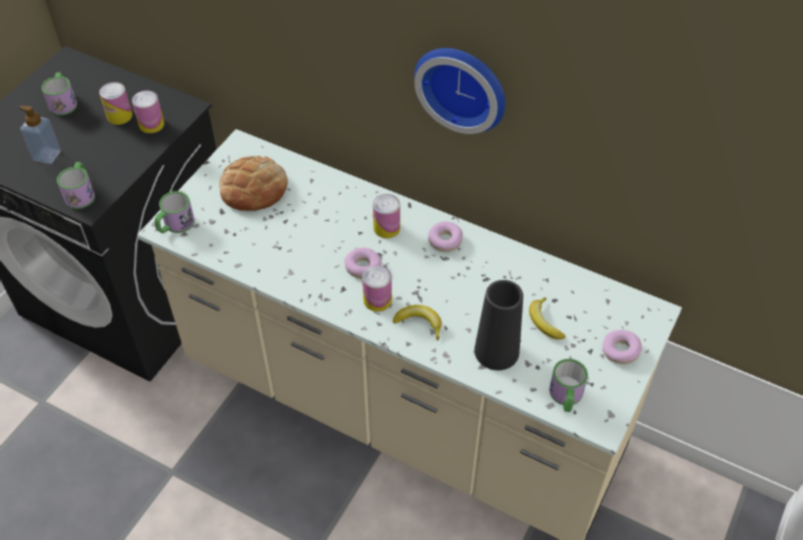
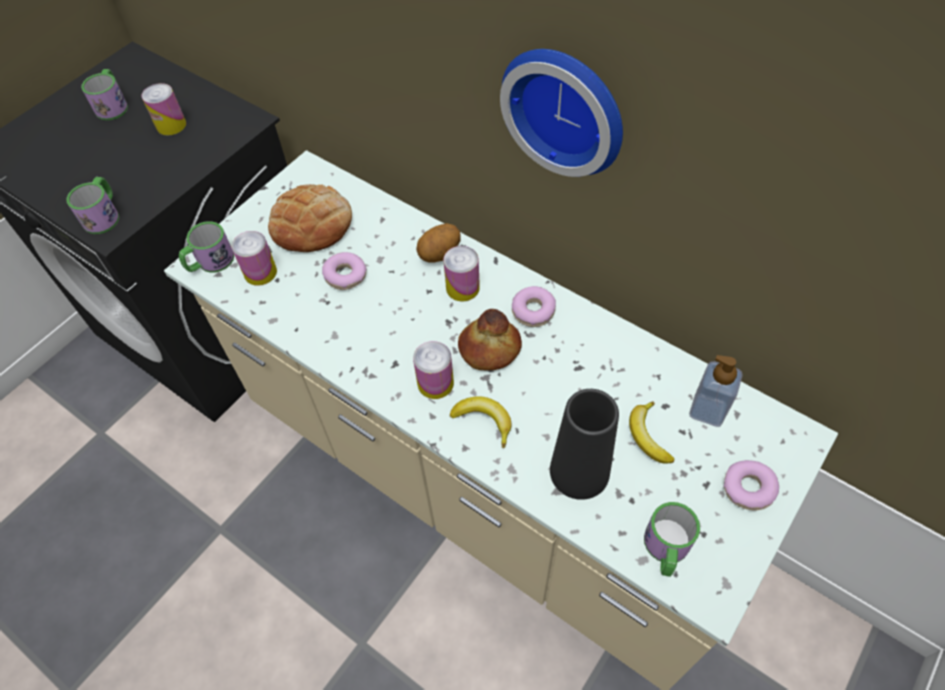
camera: 10 degrees right, 5 degrees up
soap dispenser [19,106,61,164] -> soap dispenser moved to [689,355,743,427]
can [132,91,164,133] -> can moved to [232,231,277,286]
donut [344,248,382,279] -> donut moved to [322,252,367,290]
none -> potato [416,223,461,263]
none -> bread [458,309,522,370]

